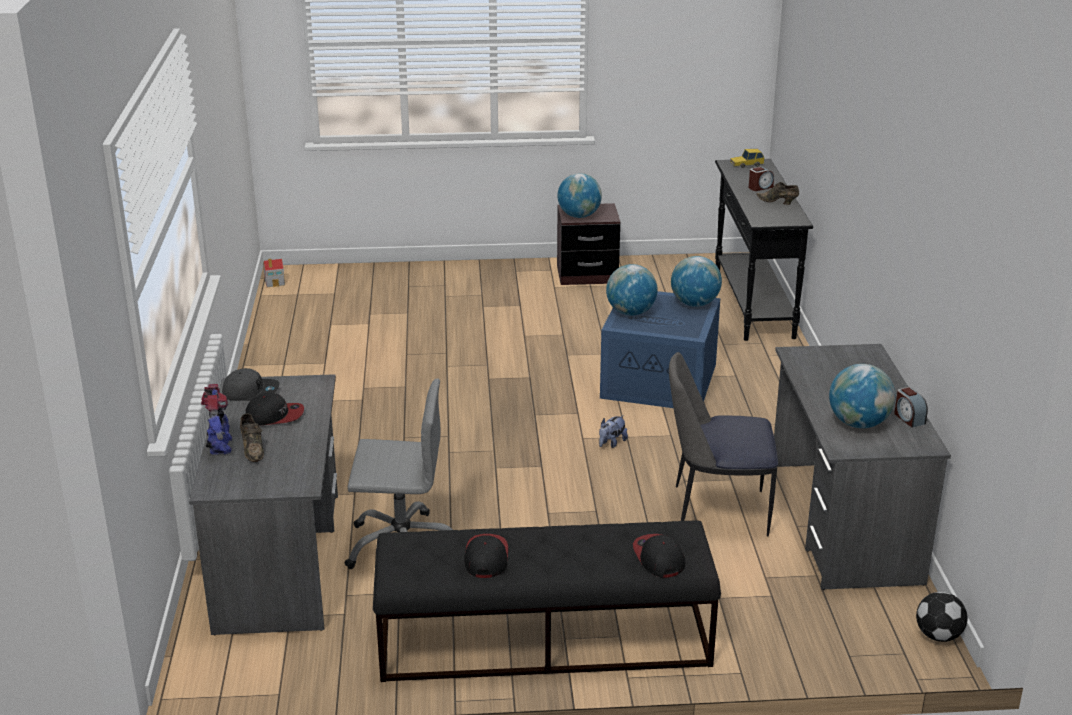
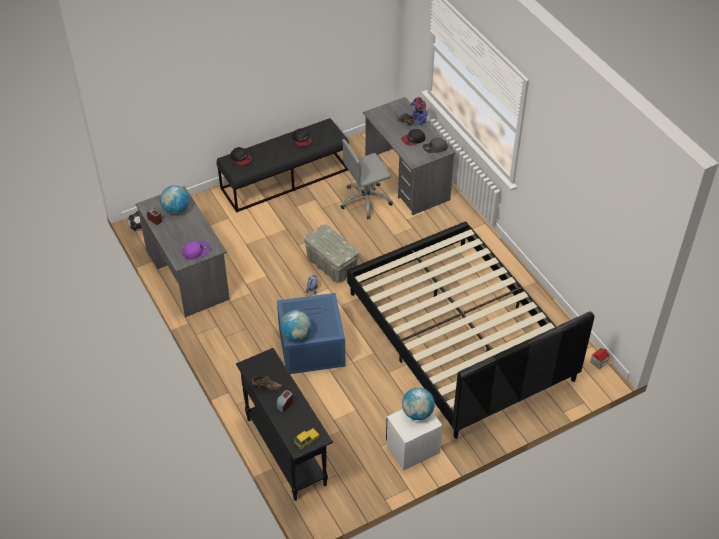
camera: 155 degrees right, 20 degrees up
brown nightstand [557,203,620,285] -> white nightstand [386,409,442,471]
globe [606,264,658,316] -> none
chair [669,352,778,536] -> none
none -> purple cap [183,241,210,259]
none -> grey storage box [304,224,359,283]
none -> black bed [347,221,595,439]

